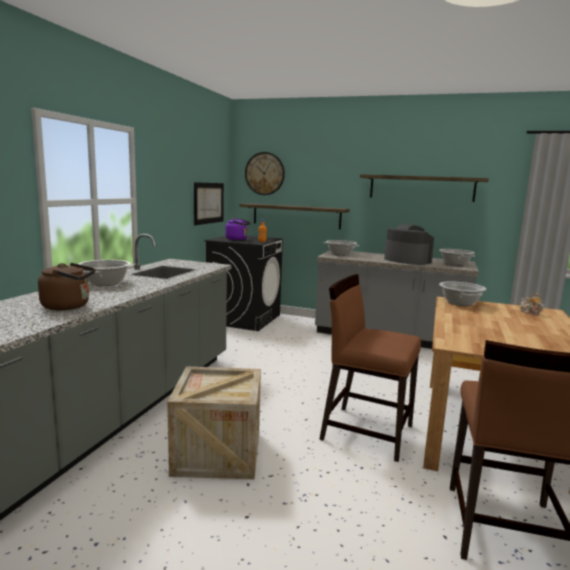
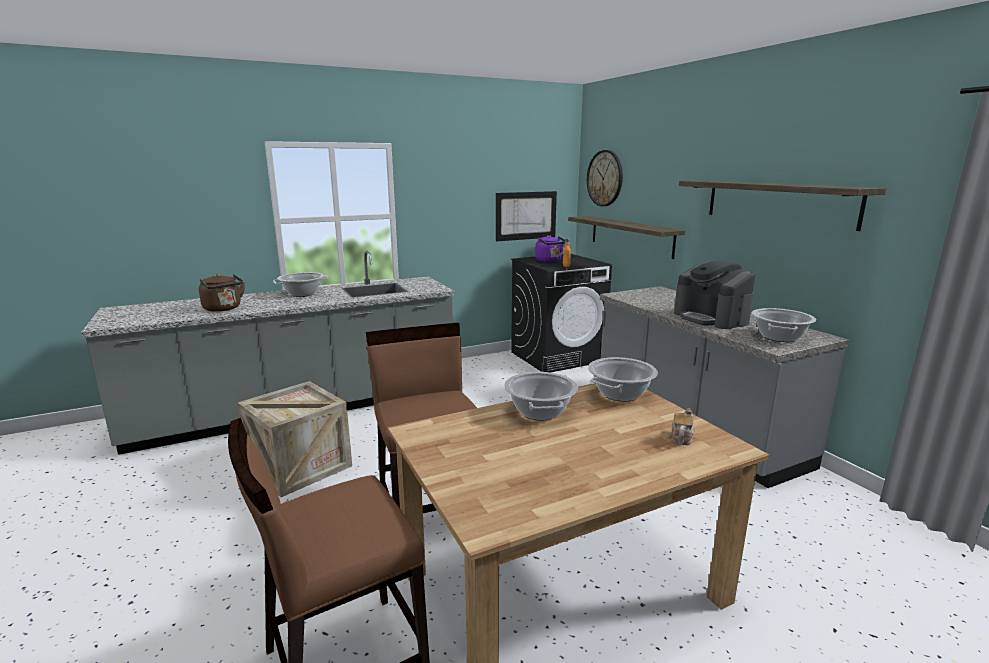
camera: 45 degrees right, 5 degrees up
cooking pot [324,240,359,256] -> cooking pot moved to [504,372,578,420]
coffee machine [384,224,434,265] -> coffee machine turned 150 degrees clockwise [674,260,755,329]

